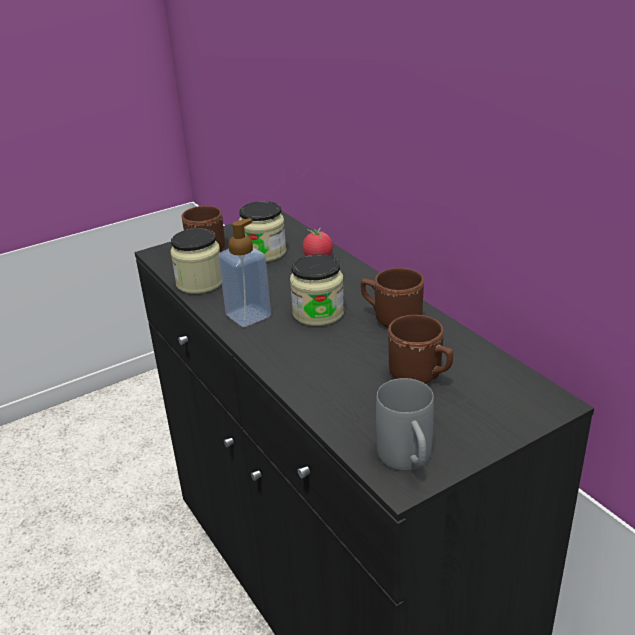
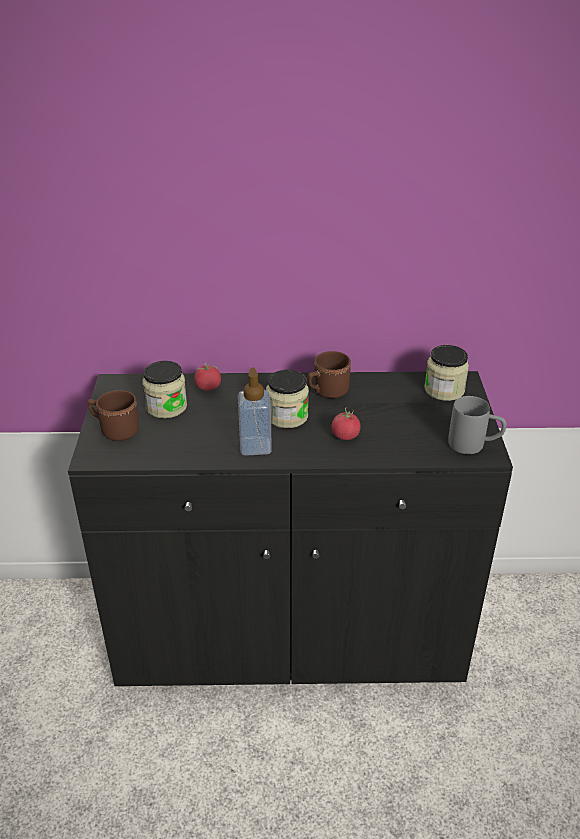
camera: 60 degrees left, 5 degrees up
jar [171,228,222,294] -> jar moved to [424,345,469,401]
brown mug [388,315,453,384] -> none
none -> tomato [331,407,361,440]

